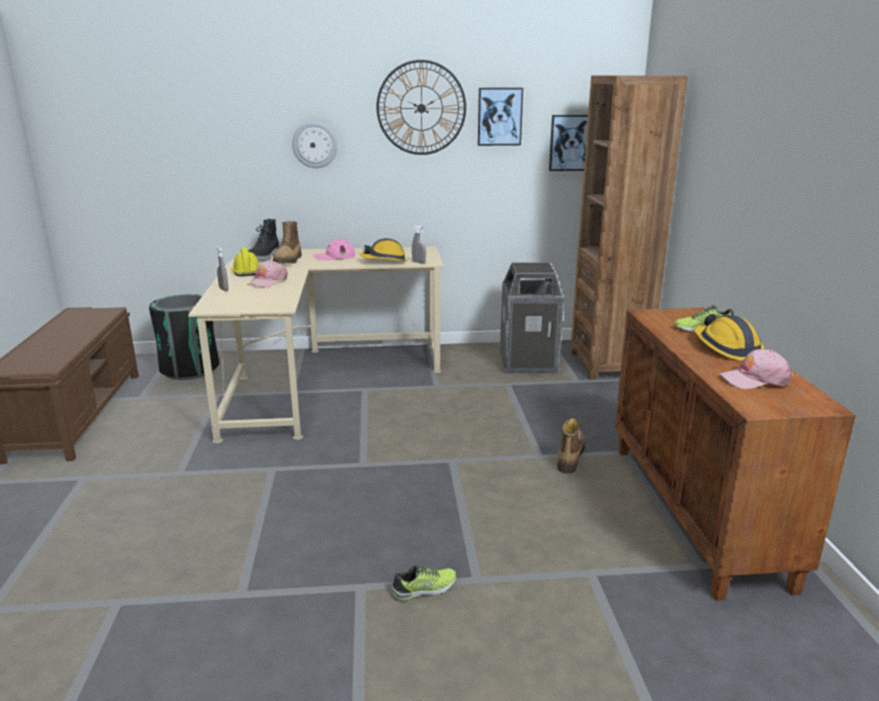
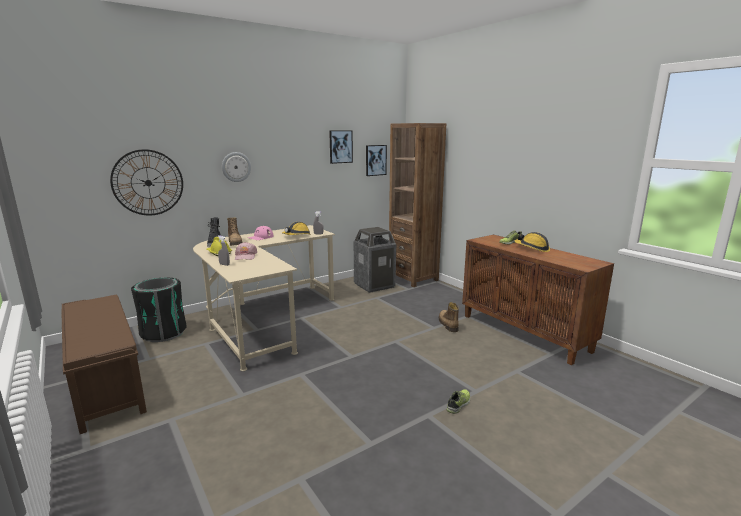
camera: 30 degrees left, 5 degrees down
wall clock [377,60,466,155] -> wall clock moved to [110,149,183,215]
pink cap [719,349,793,389] -> none

